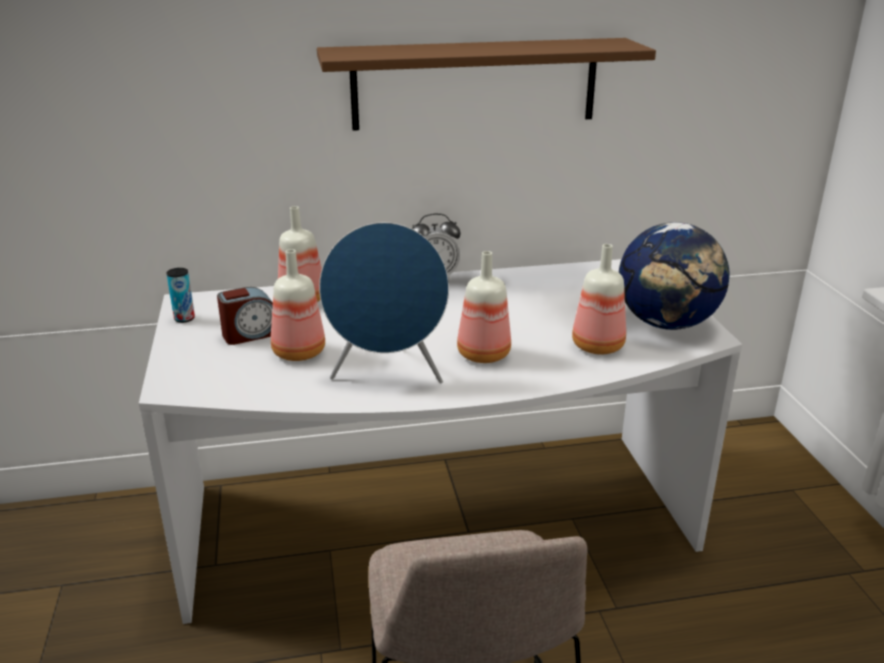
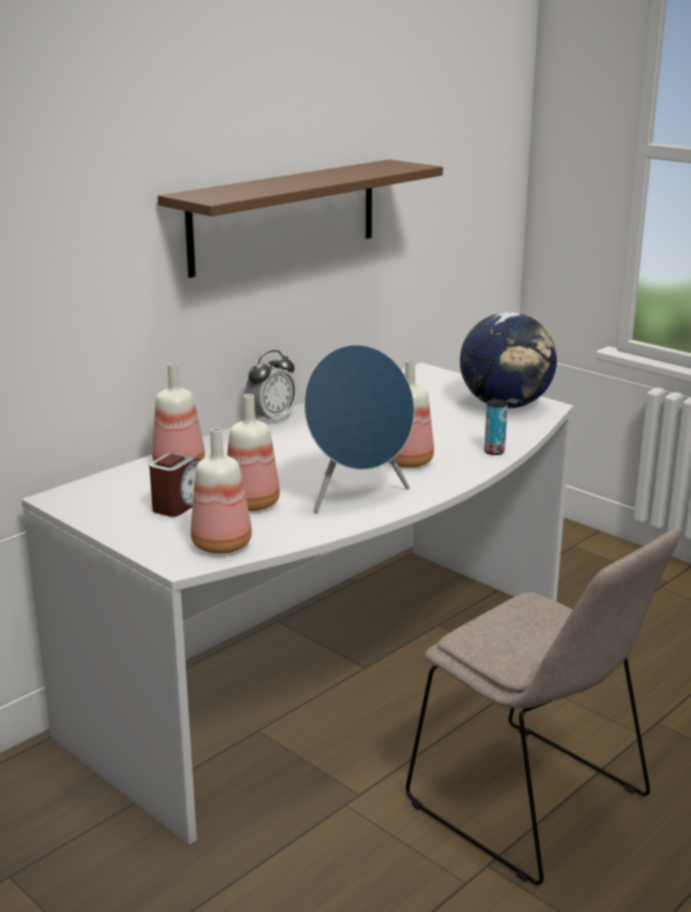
camera: 35 degrees left, 5 degrees down
can [166,268,195,323] -> can moved to [484,399,508,455]
bottle [572,244,626,354] -> bottle moved to [191,428,252,554]

